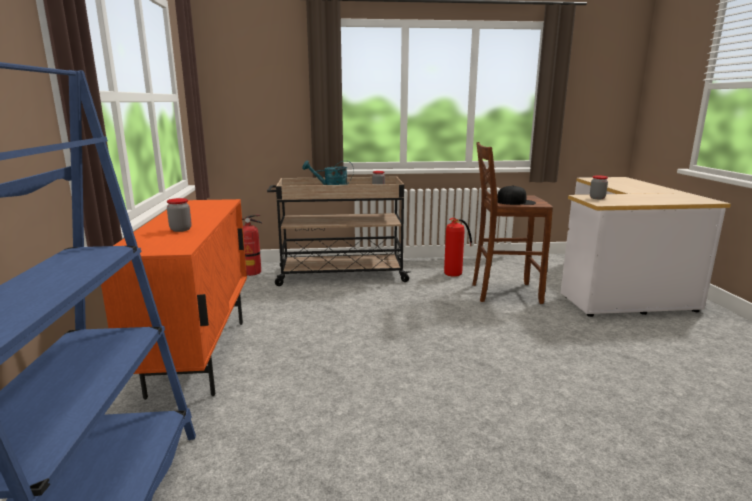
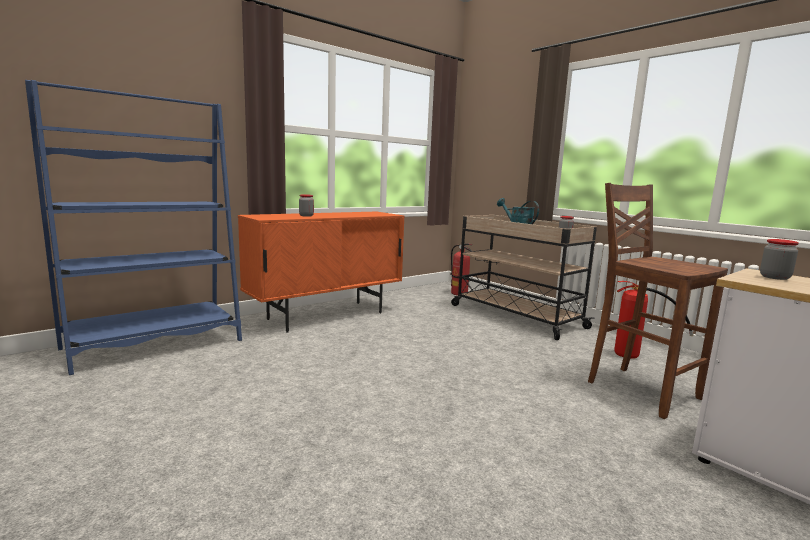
camera: 55 degrees right, 5 degrees down
black cap [497,185,536,205] -> none

